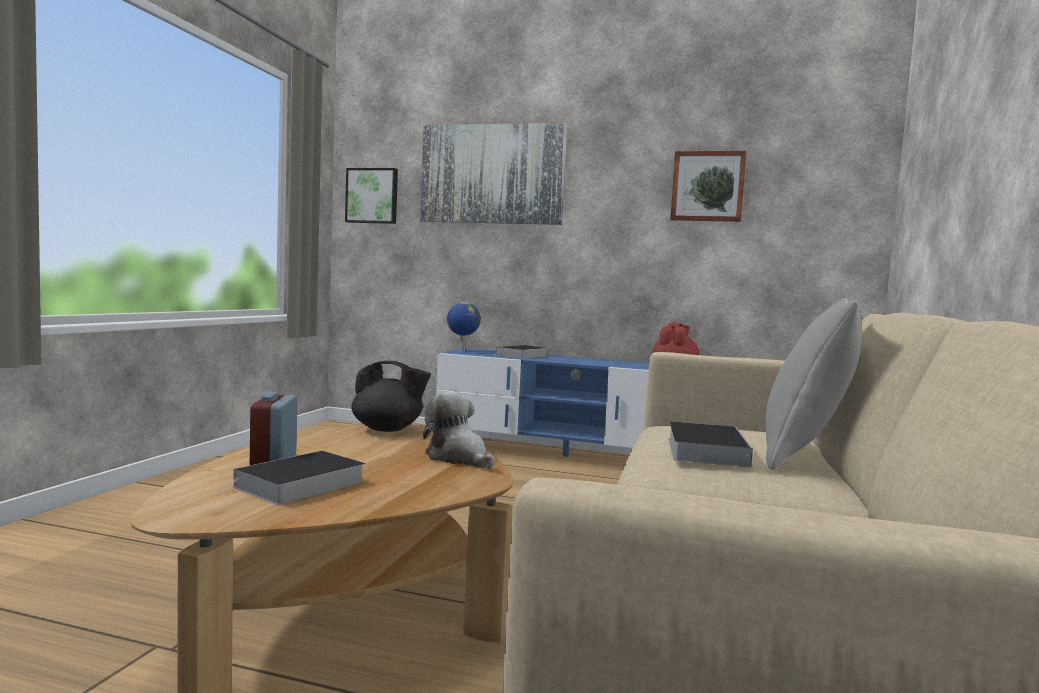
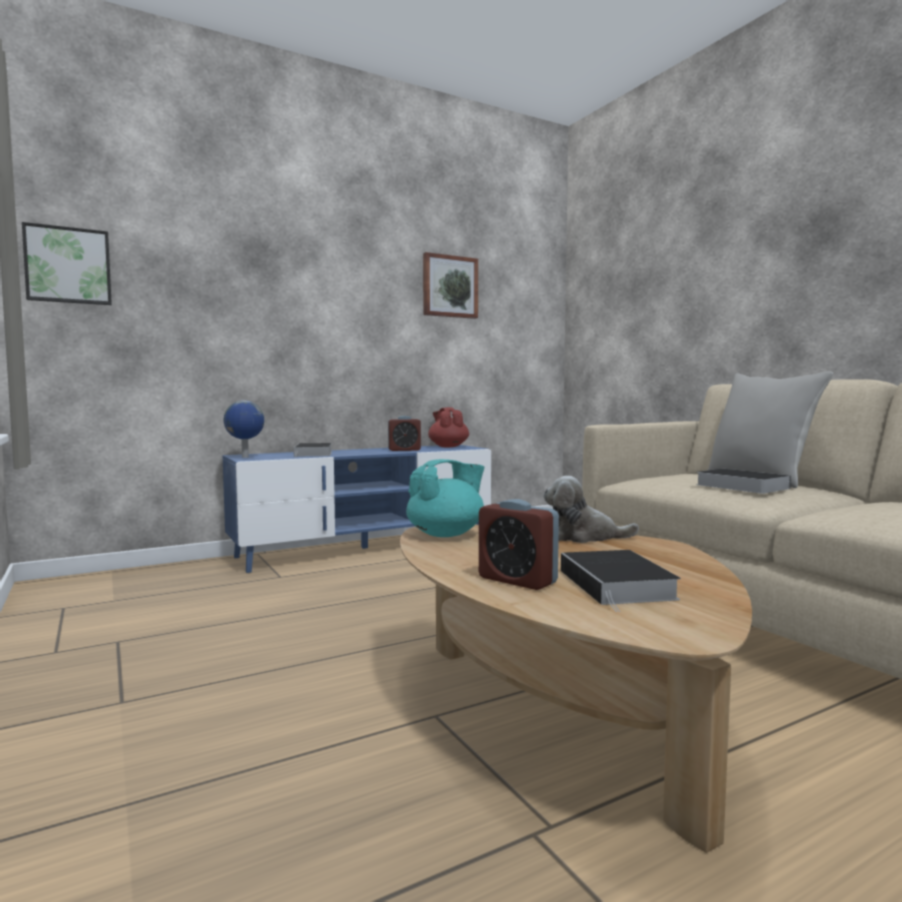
camera: 45 degrees left, 0 degrees up
black teapot [351,361,431,432] -> turquoise teapot [406,459,484,537]
picture [420,123,567,225] -> none
none -> alarm clock [388,416,421,451]

